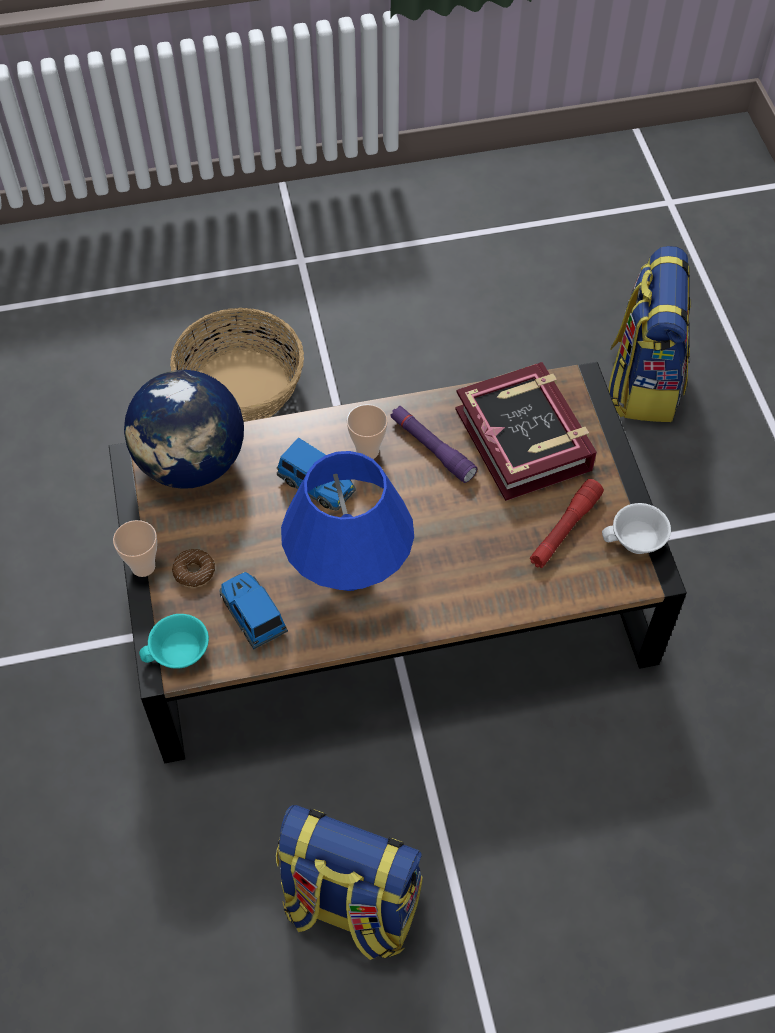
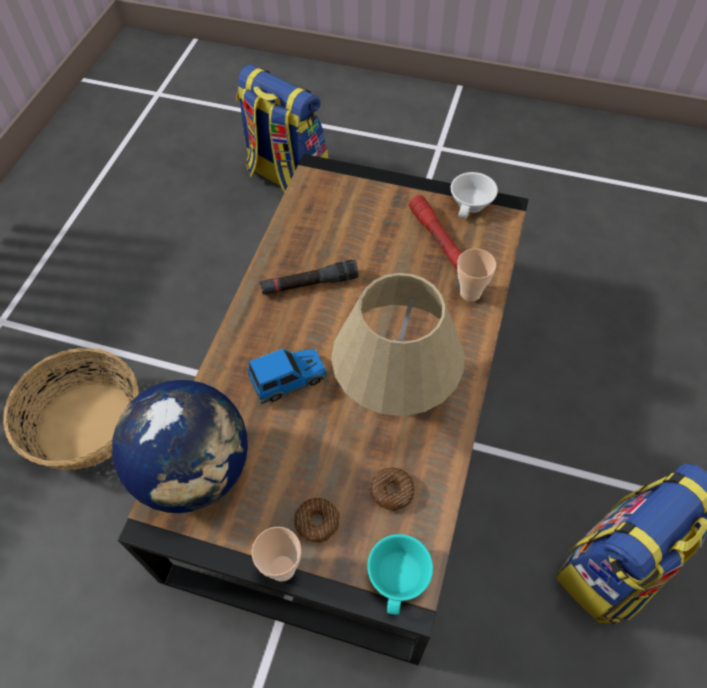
camera: 60 degrees left, 0 degrees up
toy car [219,572,288,649] -> donut [370,467,415,510]
blue table lamp [281,451,414,591] -> beige table lamp [331,273,464,416]
cup [347,404,388,459] -> cup moved to [457,249,496,302]
purple flashlight [390,406,477,483] -> black flashlight [260,259,359,295]
book [455,362,597,501] -> none

